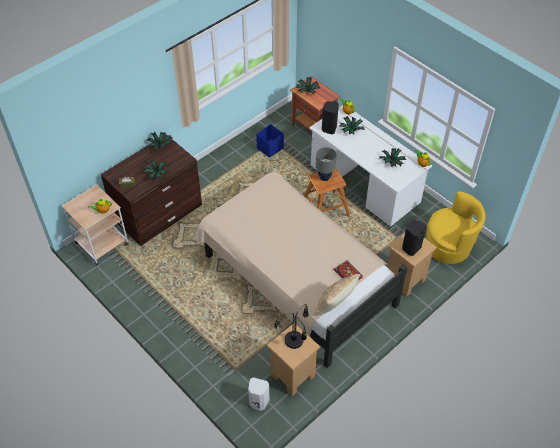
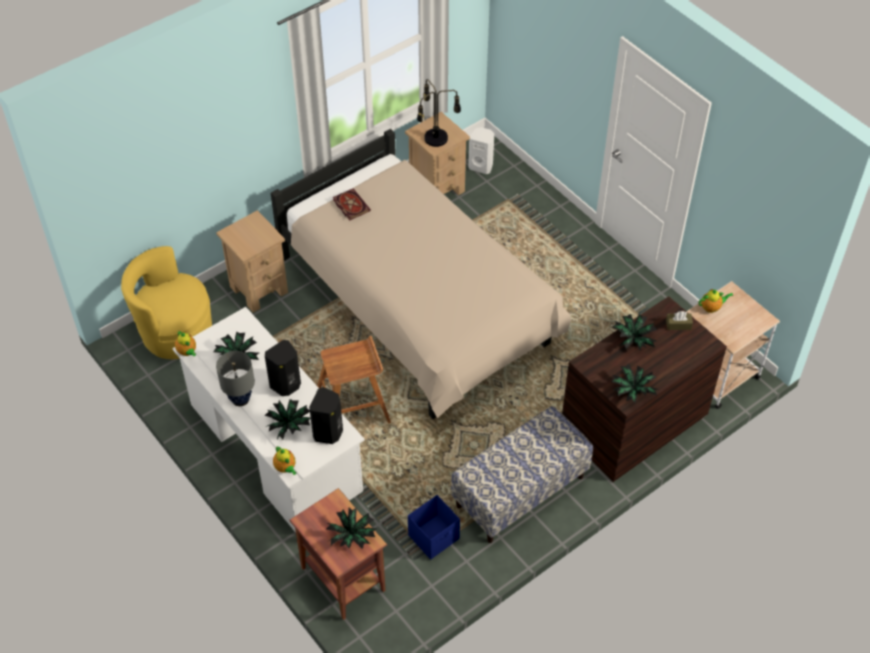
camera: 175 degrees left, 0 degrees up
beige pillow [315,274,360,316] -> none
grey table lamp [316,147,336,181] -> grey table lamp moved to [216,351,255,406]
black speaker [402,220,426,256] -> black speaker moved to [265,340,301,396]
none -> bench [451,406,593,543]

